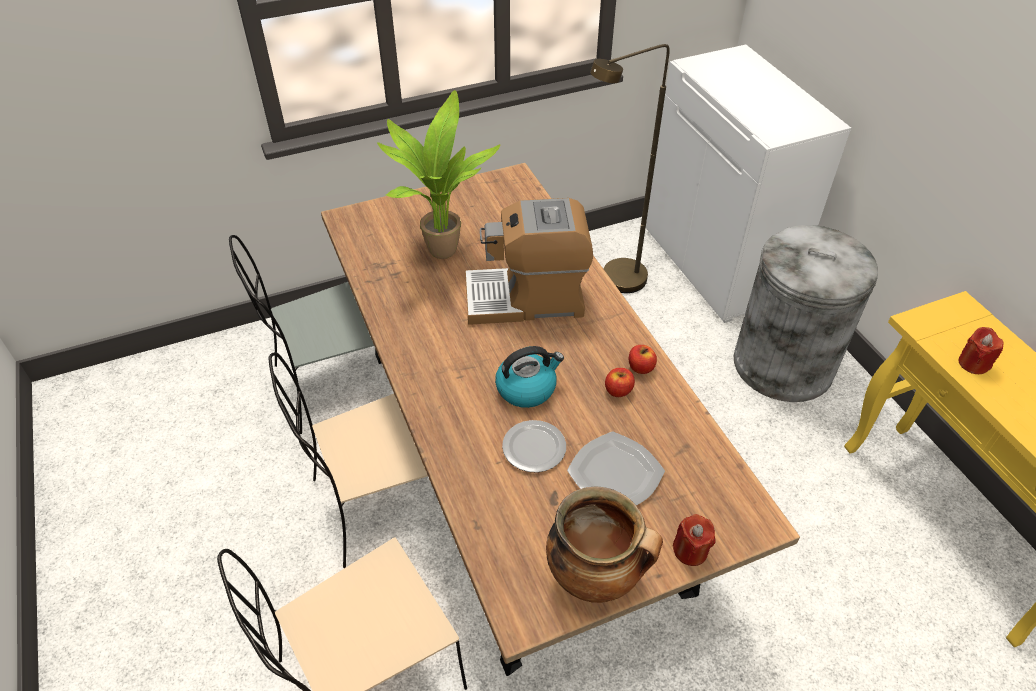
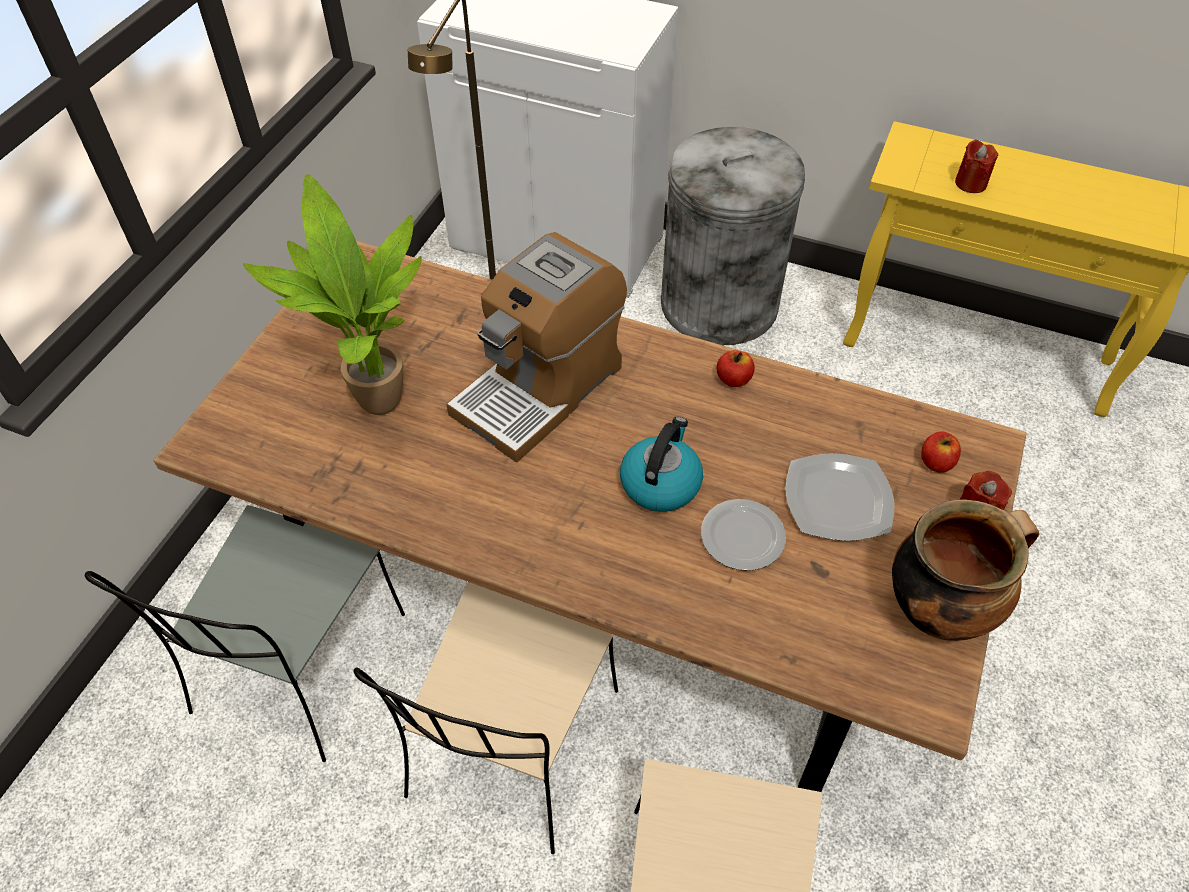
camera: 45 degrees left, 5 degrees up
apple [605,368,635,397] -> apple moved to [921,432,961,473]

